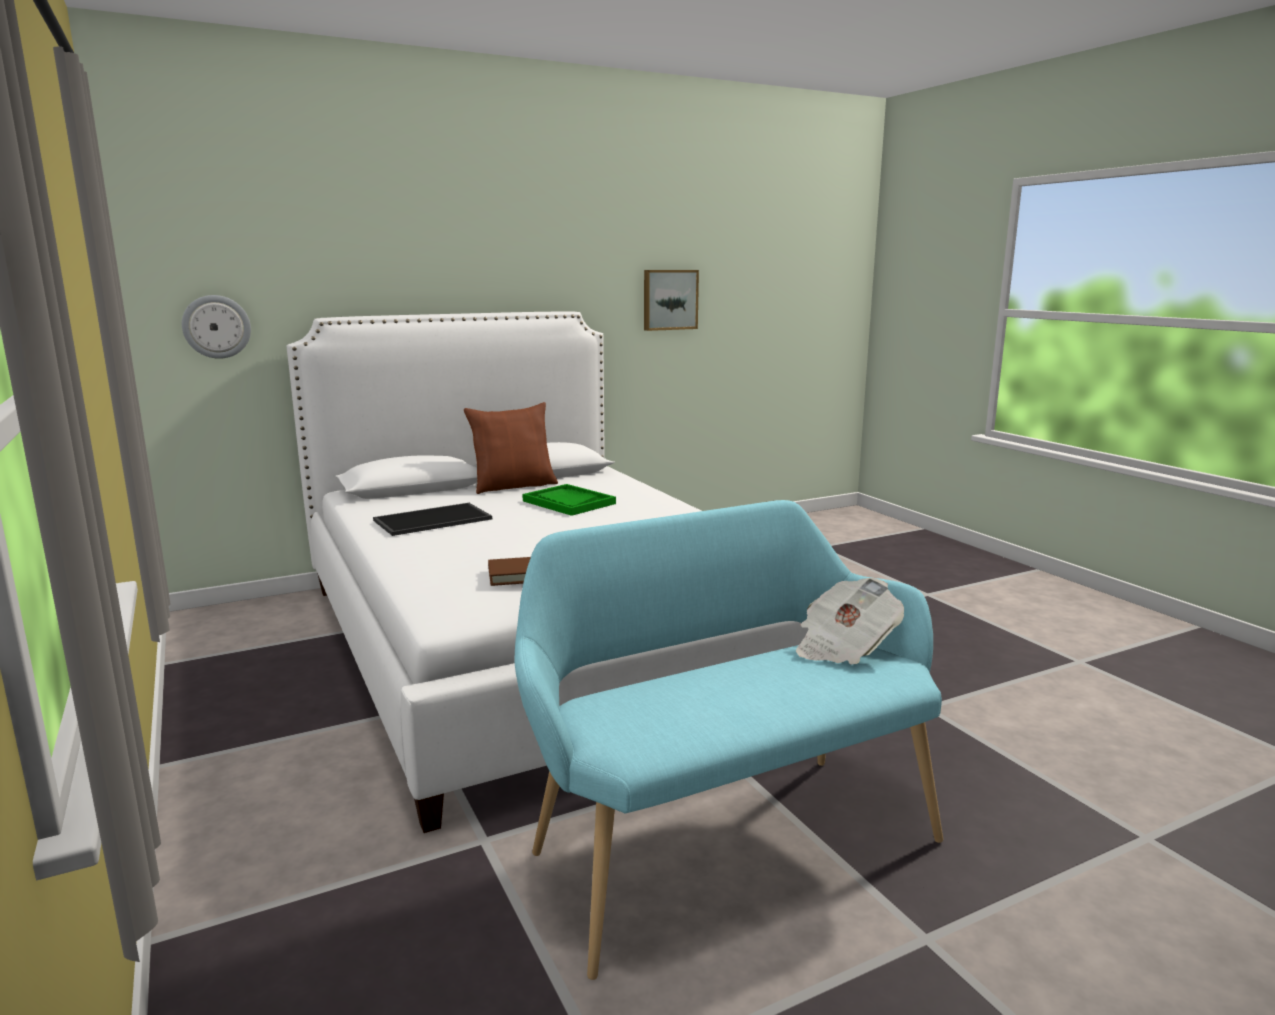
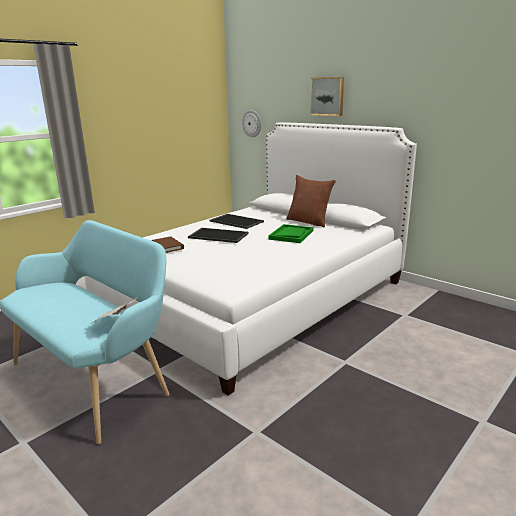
camera: 70 degrees right, 5 degrees up
picture [644,270,699,331] -> picture moved to [310,77,344,116]
none -> tray [188,228,249,243]

